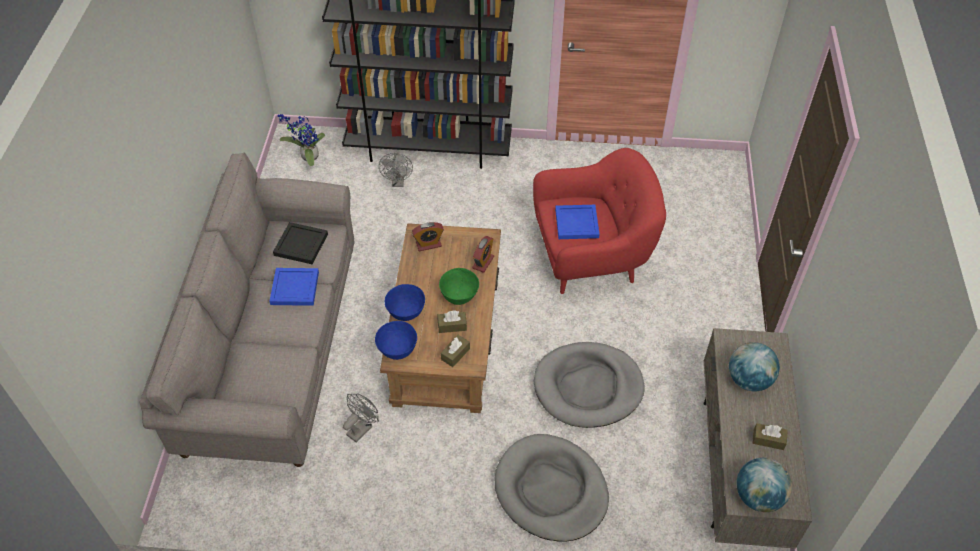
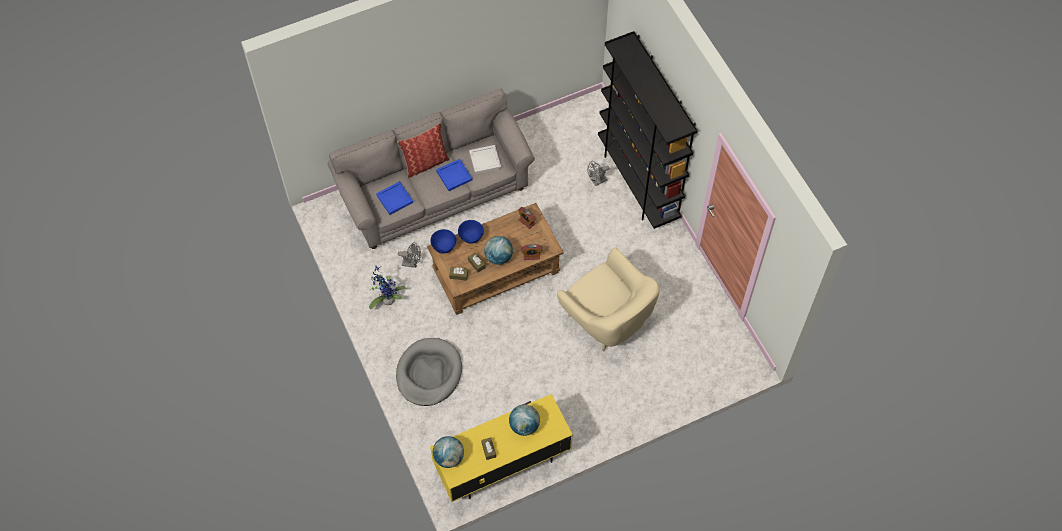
camera: 60 degrees right, 10 degrees up
black tray [273,222,328,264] -> white tray [469,145,501,174]
potted plant [278,114,325,166] -> potted plant moved to [369,267,405,309]
green bowl [439,268,479,305] -> globe [484,236,513,265]
red armchair [533,148,666,294] -> beige armchair [557,248,660,351]
grey dog bed [534,342,644,428] -> none
blue tray [555,205,600,239] -> blue tray moved to [376,181,413,215]
grey tv stand [703,328,812,549] -> yellow tv stand [430,394,573,502]
none -> pillow [397,123,450,178]

